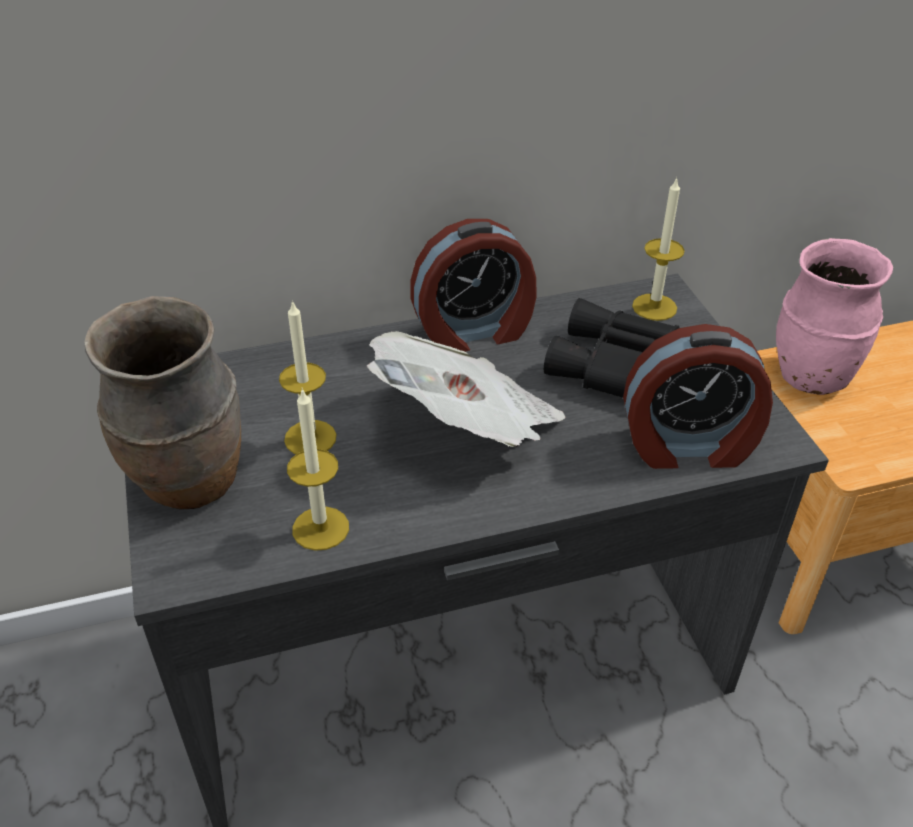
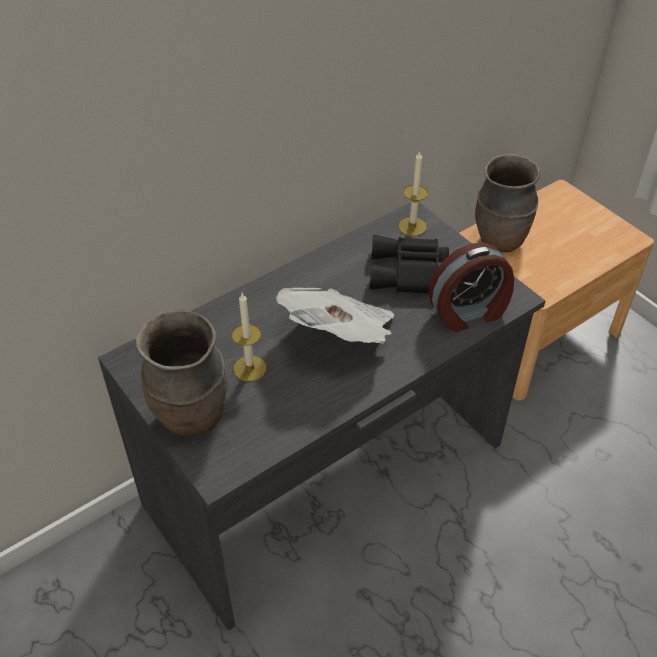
camera: 20 degrees left, 5 degrees up
candle [287,388,349,551] -> none
alarm clock [411,219,537,352] -> none
pink vase [776,238,893,395] -> brown vase [475,154,540,252]

